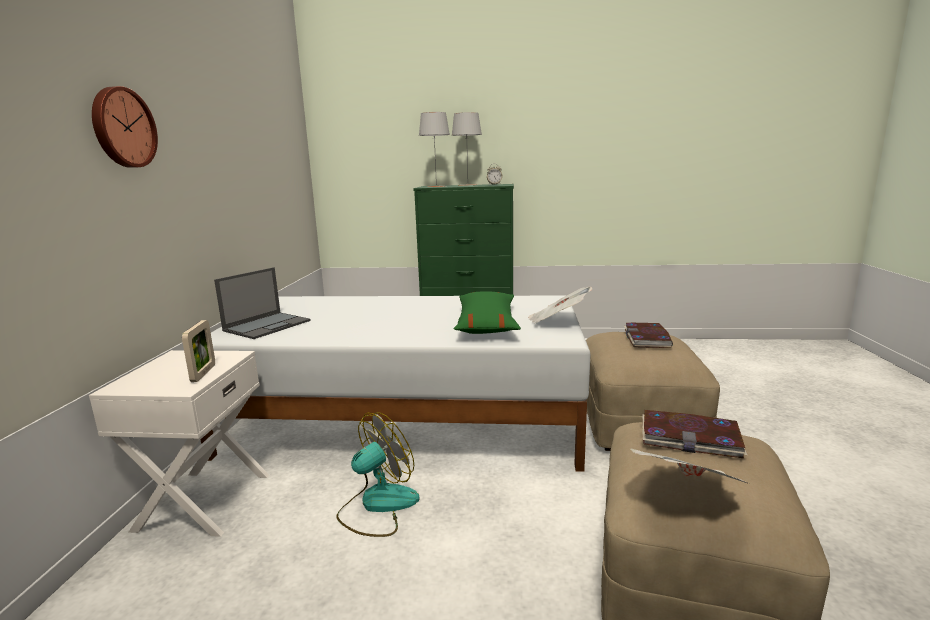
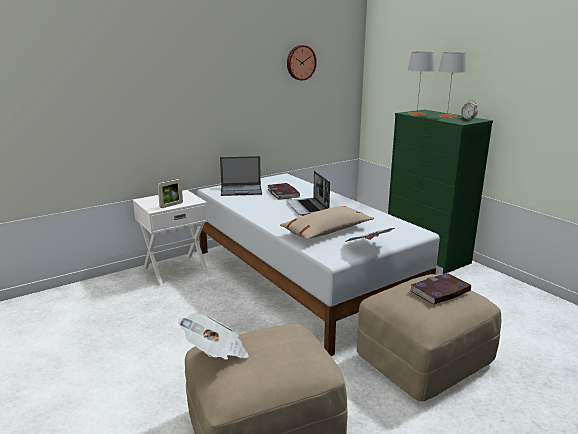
camera: 50 degrees right, 5 degrees up
wall clock [92,86,158,168] -> wall clock moved to [287,45,317,81]
fan [336,412,420,537] -> none
green pillow [454,291,521,334] -> beige pillow [280,206,374,240]
book [643,410,748,458] -> book moved to [267,183,300,200]
none -> laptop [286,171,330,216]

